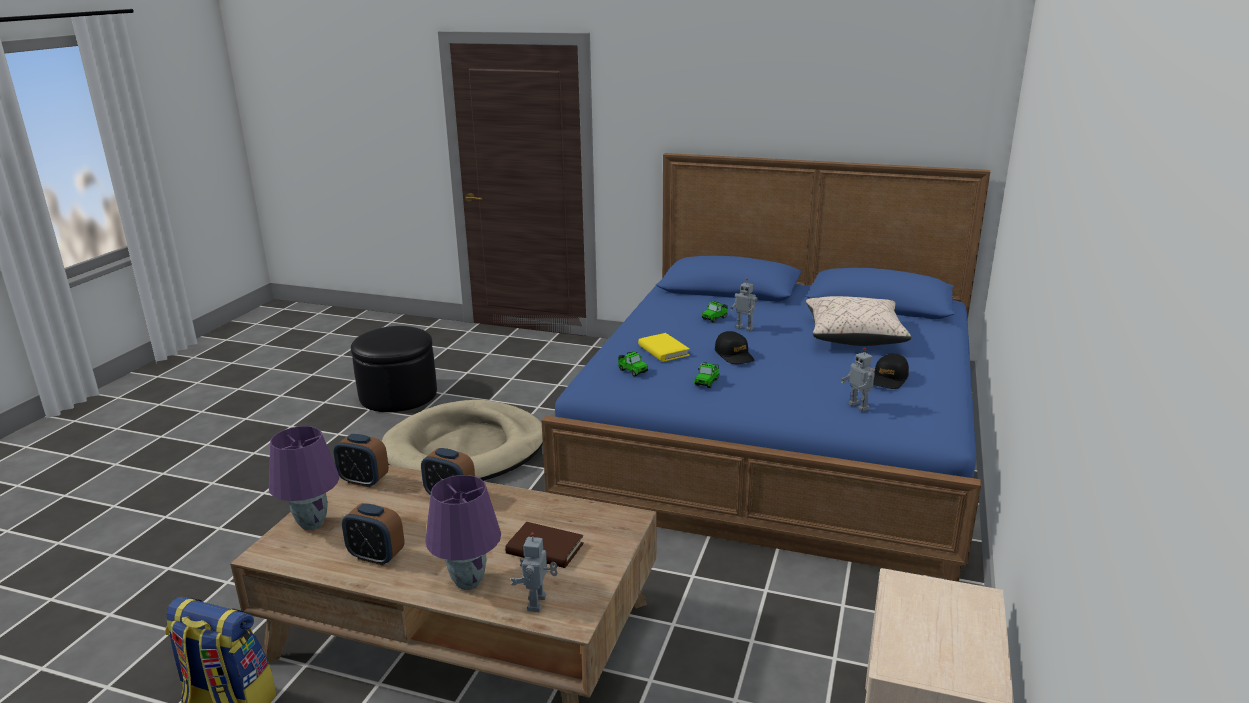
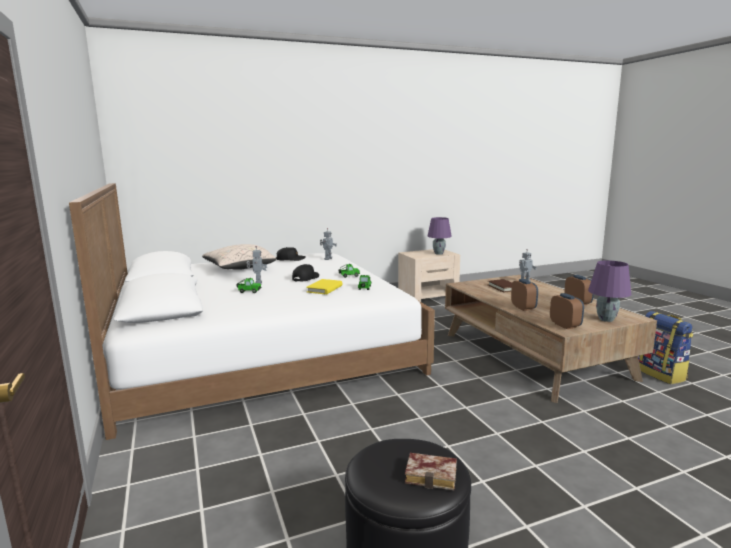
camera: 130 degrees left, 10 degrees down
beige dog bed [382,400,543,481] -> none
purple table lamp [425,475,501,590] -> purple table lamp moved to [427,217,452,255]
blue bed [541,153,990,582] -> white bed [69,183,435,440]
none -> book [405,453,457,491]

